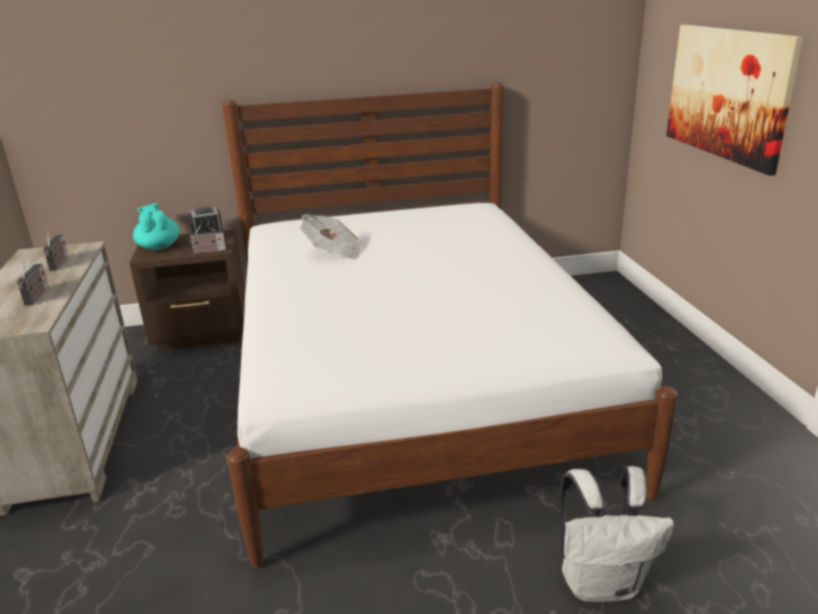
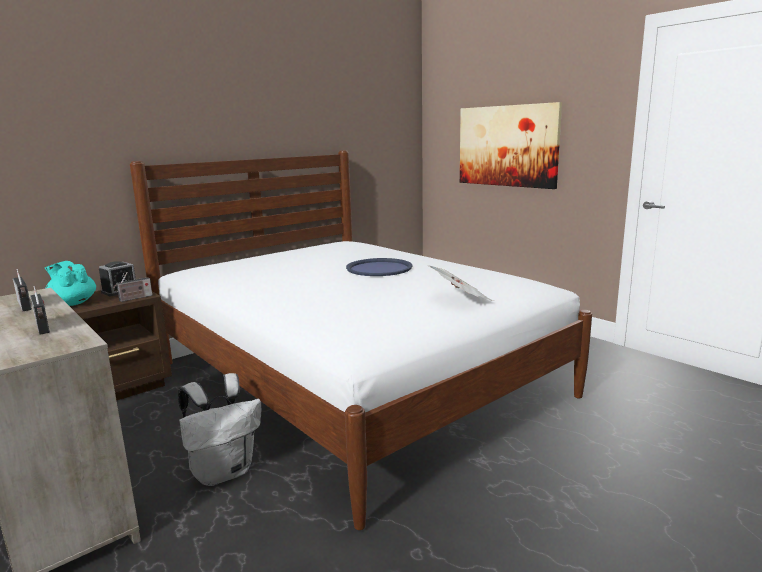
camera: 30 degrees left, 10 degrees down
newspaper [300,214,363,259] -> newspaper moved to [427,265,493,301]
white backpack [560,466,674,602] -> white backpack moved to [178,373,261,486]
none -> blue tray [346,258,412,276]

